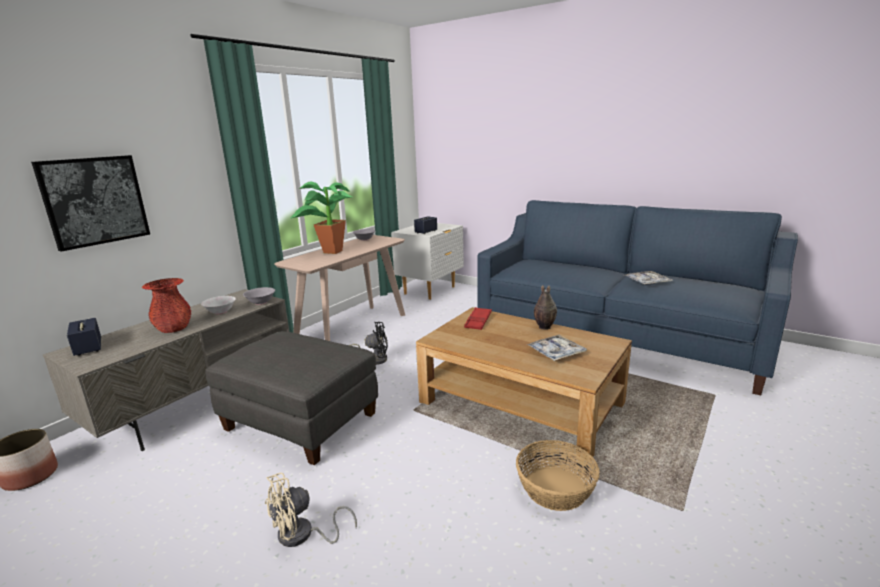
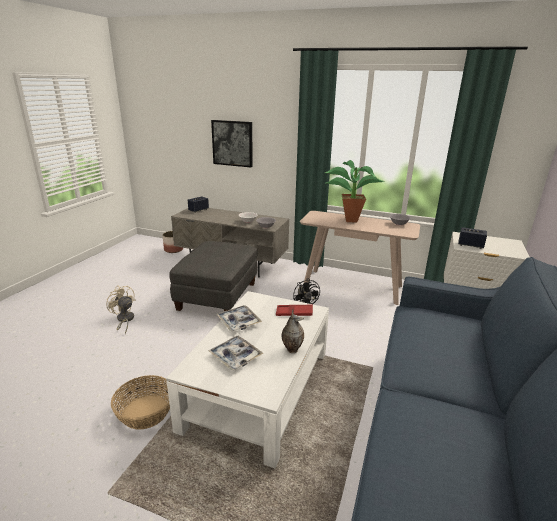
camera: 75 degrees right, 5 degrees up
red vase [142,278,191,333] -> none
brown coffee table [416,307,632,462] -> white coffee table [166,291,329,468]
tray [625,271,673,285] -> tray moved to [217,305,262,331]

